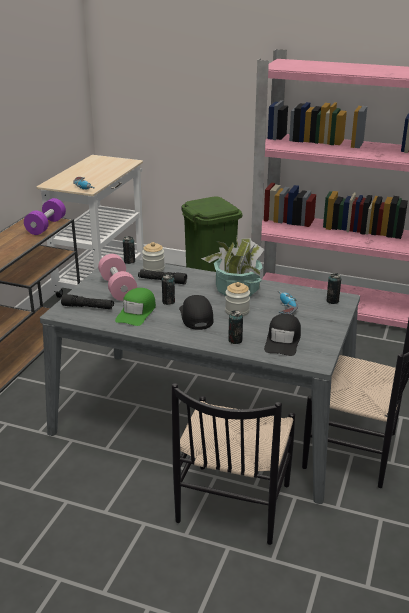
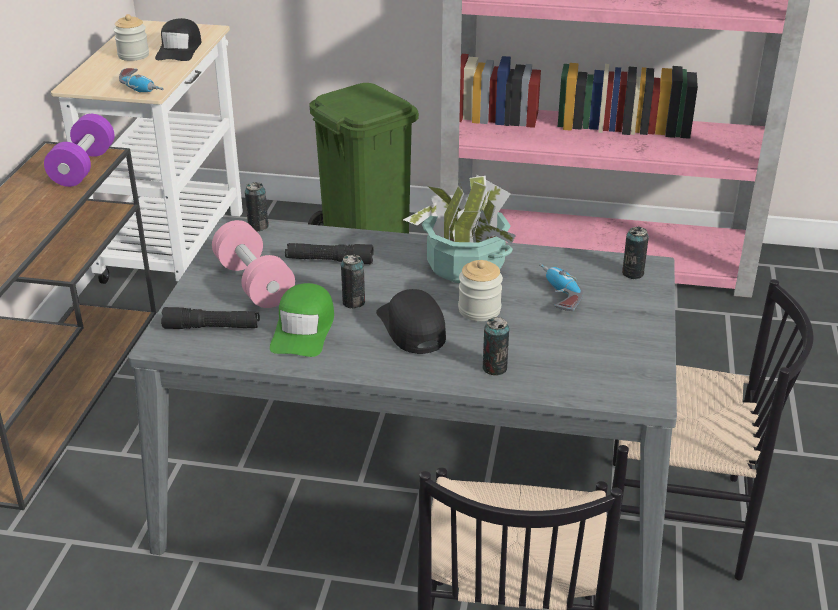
camera: 10 degrees left, 5 degrees up
jar [142,242,165,272] -> jar moved to [113,14,149,61]
black cap [264,314,301,356] -> black cap moved to [155,18,201,61]

